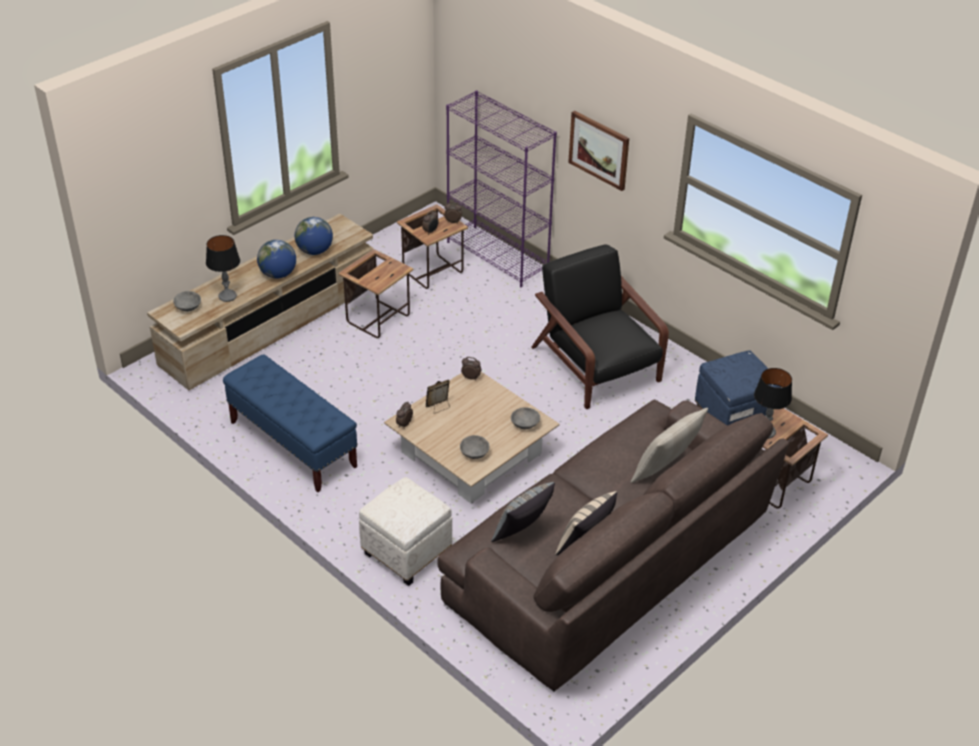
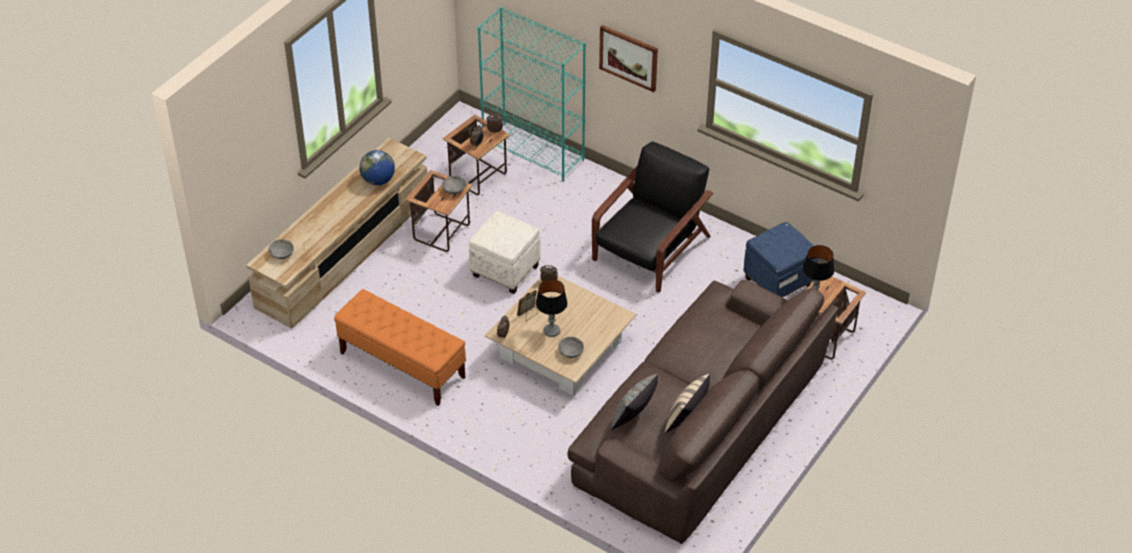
camera: 10 degrees left, 5 degrees up
table lamp [206,235,240,302] -> table lamp moved to [536,279,568,337]
blue bench [223,354,358,492] -> orange bench [334,289,466,406]
globe [257,240,296,279] -> none
white ottoman [359,477,452,586] -> white ottoman moved to [469,211,540,294]
purple bookcase [446,91,557,287] -> turquoise bookcase [478,7,586,181]
grey bowl [511,407,540,429] -> grey bowl moved to [442,176,466,194]
black armchair [531,244,669,410] -> black armchair turned 75 degrees clockwise [592,141,713,293]
beige pillow [631,408,708,483] -> none

